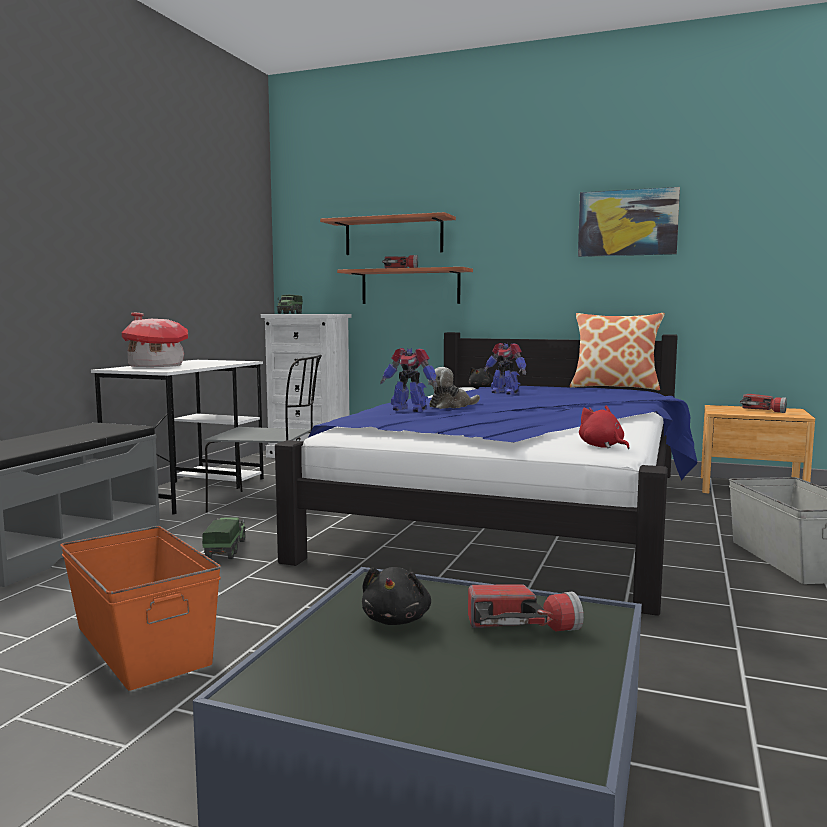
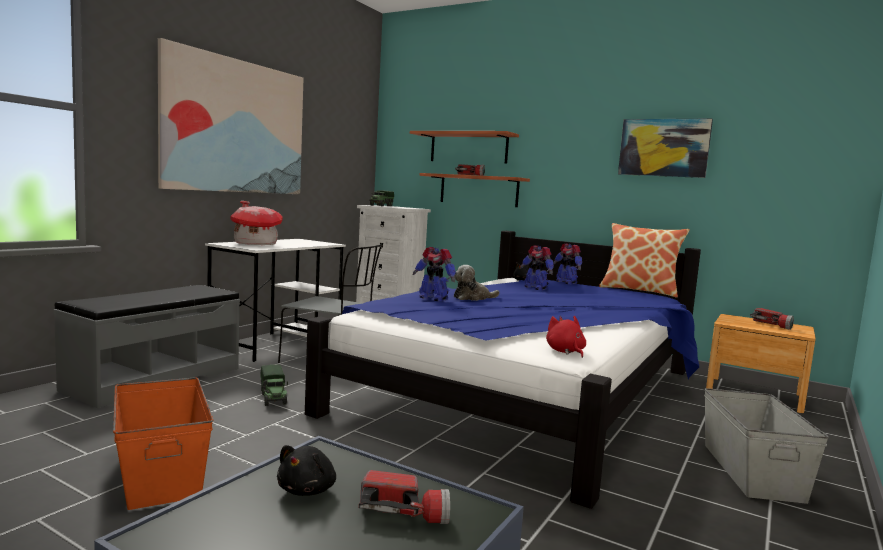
camera: 10 degrees right, 0 degrees up
toy truck [202,517,246,559] -> toy truck turned 150 degrees clockwise [261,365,288,406]
none -> picture [158,38,303,194]
none -> toy robot [553,244,582,284]

